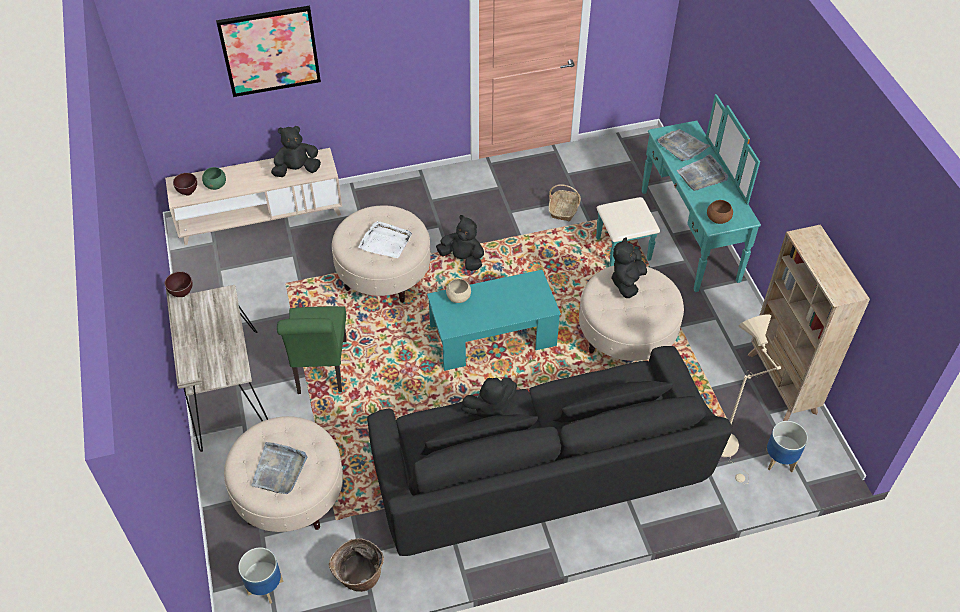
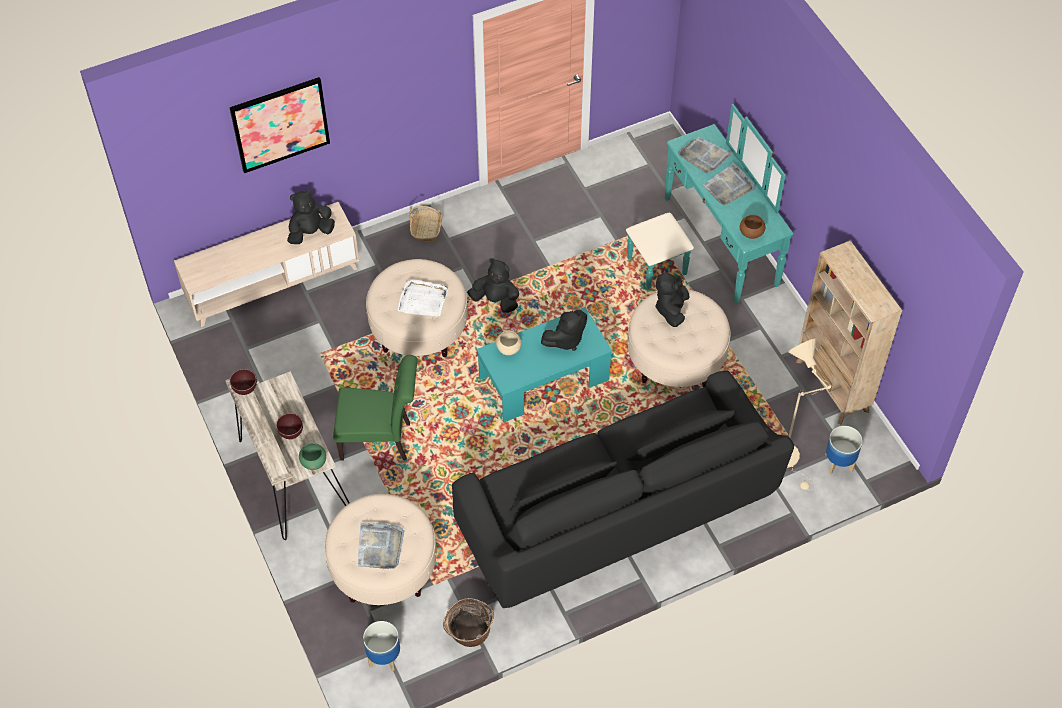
camera: 10 degrees left, 5 degrees up
brown bowl [173,173,197,196] -> brown bowl moved to [276,413,303,439]
green bowl [202,167,226,190] -> green bowl moved to [299,443,326,470]
green chair [277,306,347,394] -> green chair turned 75 degrees counterclockwise [333,355,417,460]
black plush toy [461,377,517,418] -> black plush toy moved to [541,310,587,351]
basket [549,184,581,221] -> basket moved to [409,206,443,242]

